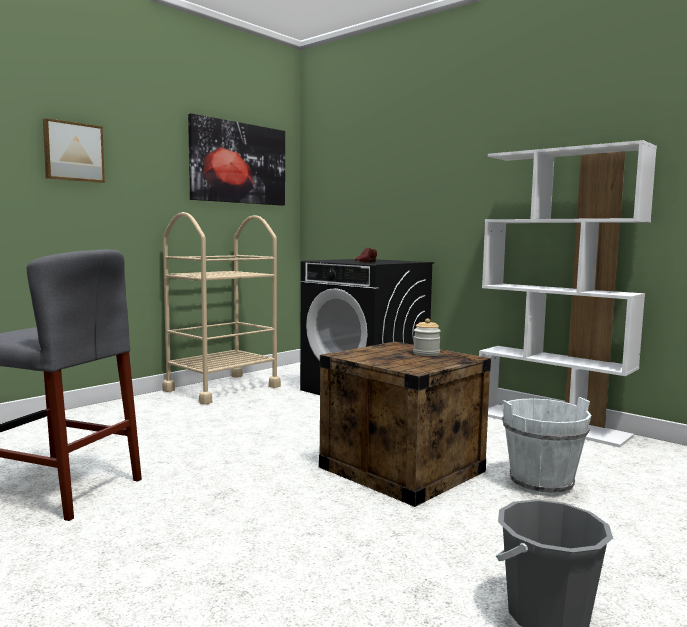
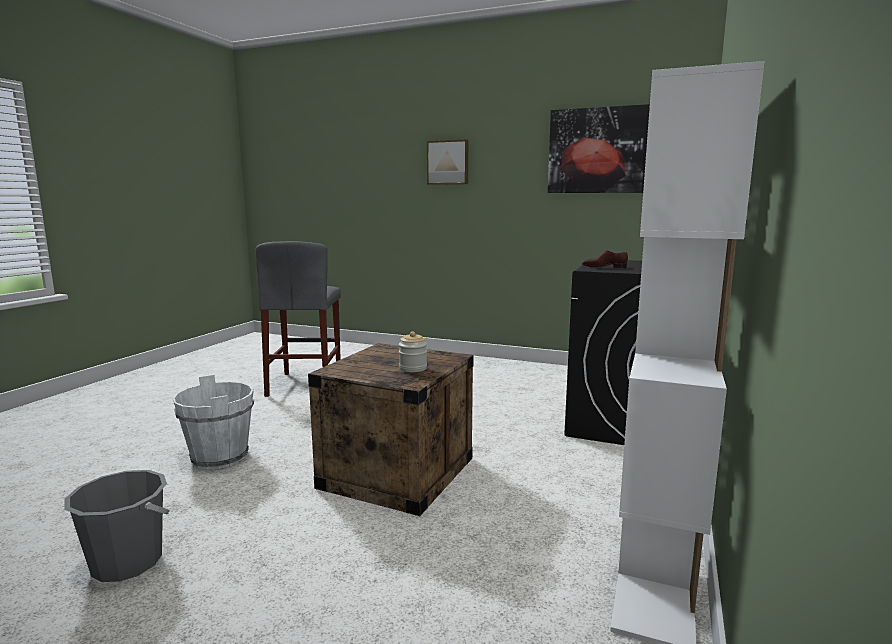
camera: 70 degrees right, 5 degrees up
beige cart [163,212,281,404] -> none
white bucket [502,397,592,496] -> white bucket moved to [173,374,254,470]

